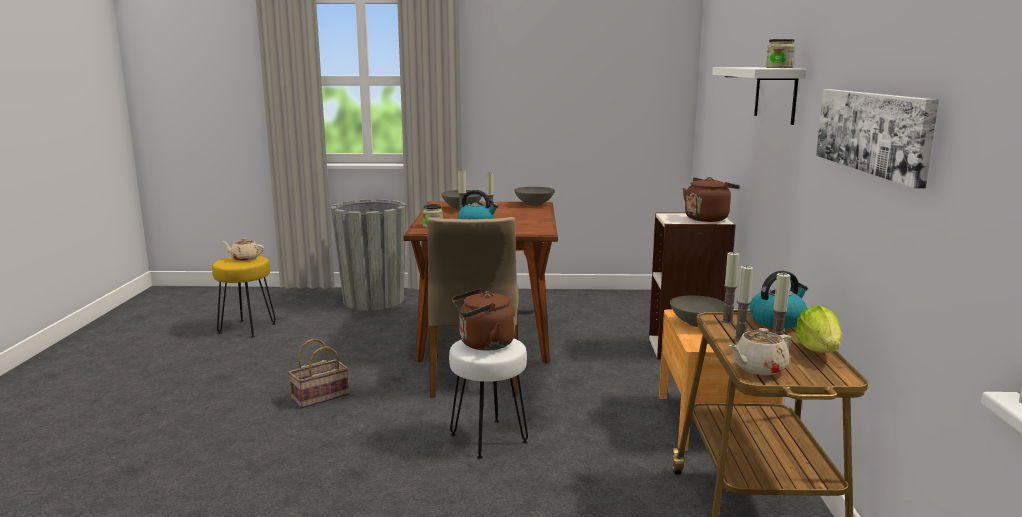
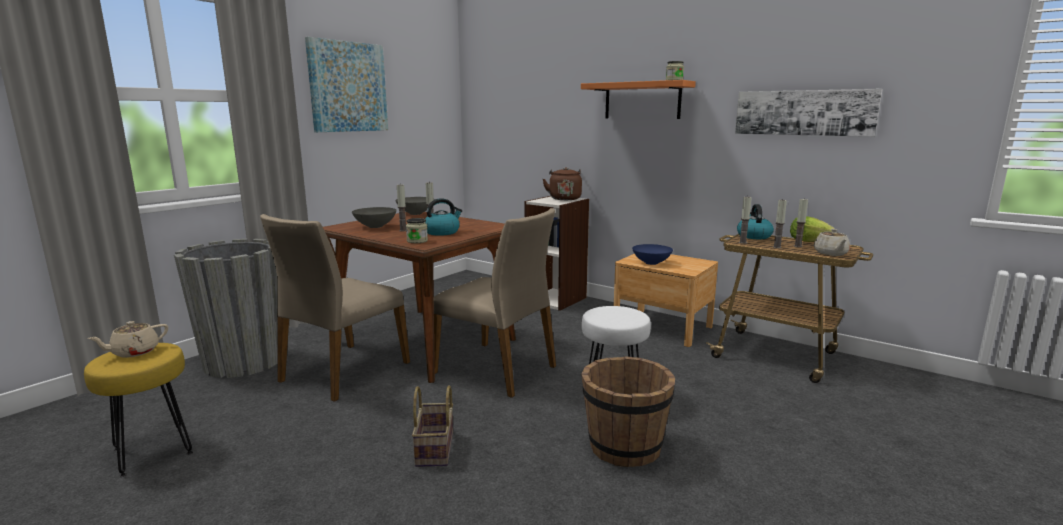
camera: 55 degrees left, 0 degrees up
brown kettle [451,289,515,351] -> none
grey bowl [670,295,725,327] -> blue bowl [632,244,673,265]
white shelf [712,67,807,125] -> orange shelf [581,80,696,119]
none -> beige chair [260,214,410,402]
none -> picture [305,37,388,132]
none -> brown bucket [581,356,675,467]

